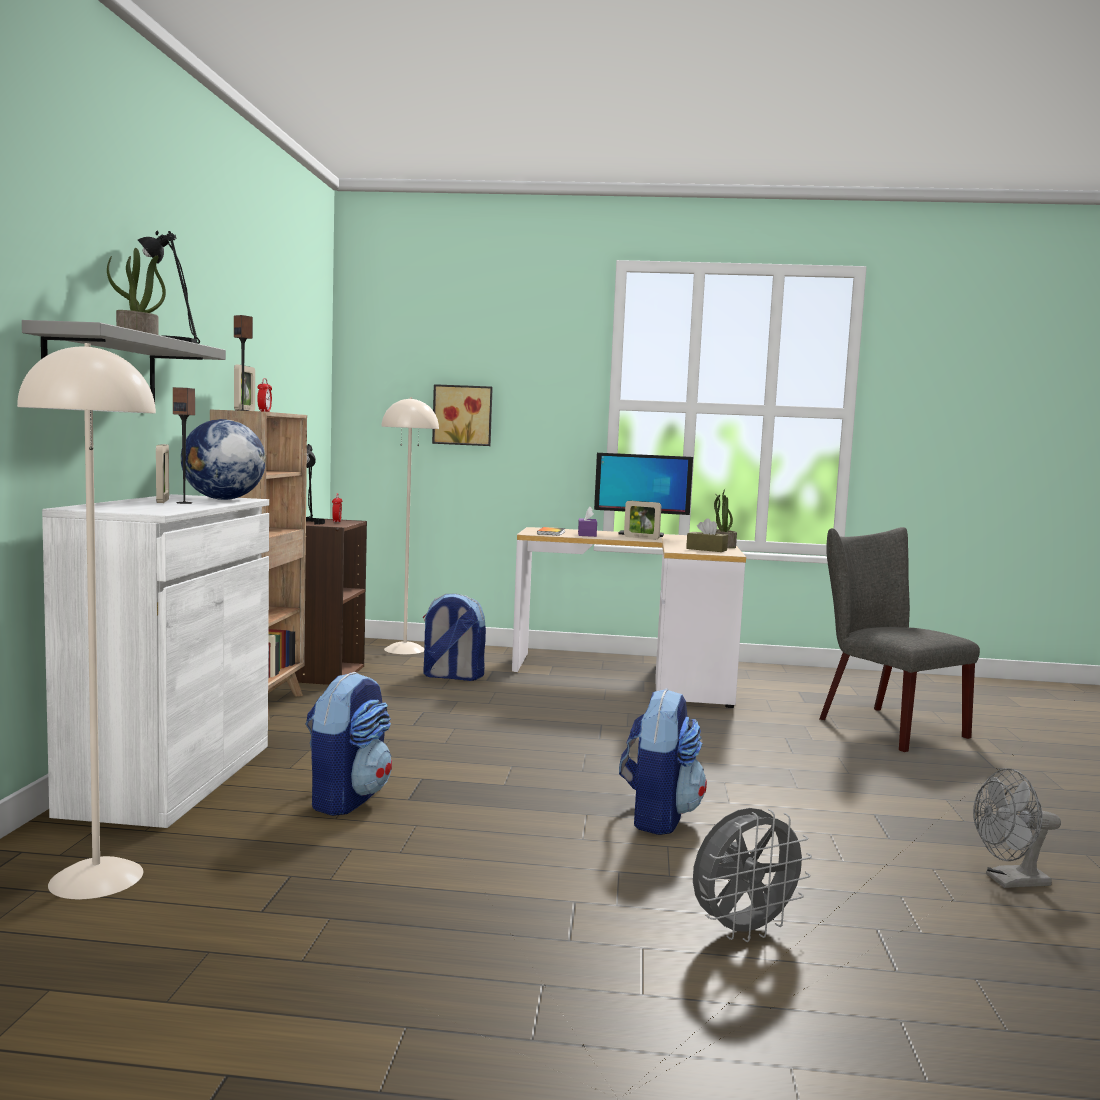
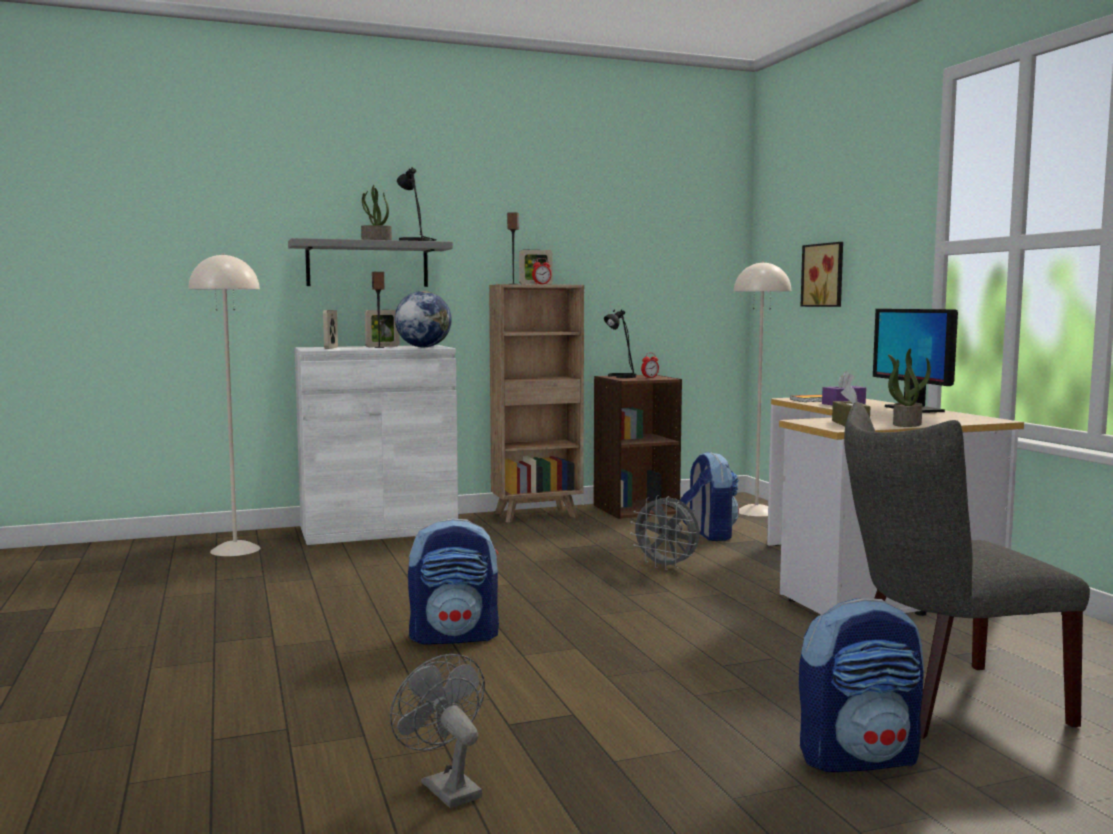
camera: 65 degrees right, 0 degrees up
backpack [305,672,392,816] -> backpack moved to [799,598,924,772]
picture frame [624,501,661,540] -> picture frame moved to [323,310,338,349]
grey fan [693,808,812,942] -> grey fan moved to [630,495,699,570]
grey chair [819,527,980,752] -> grey chair turned 135 degrees counterclockwise [844,402,1090,739]

